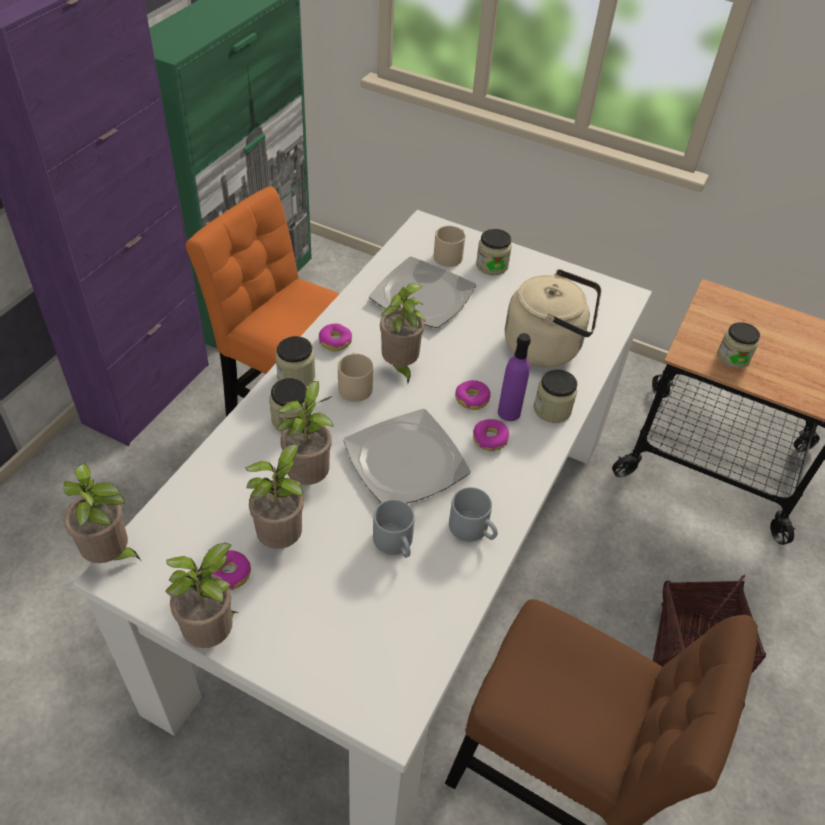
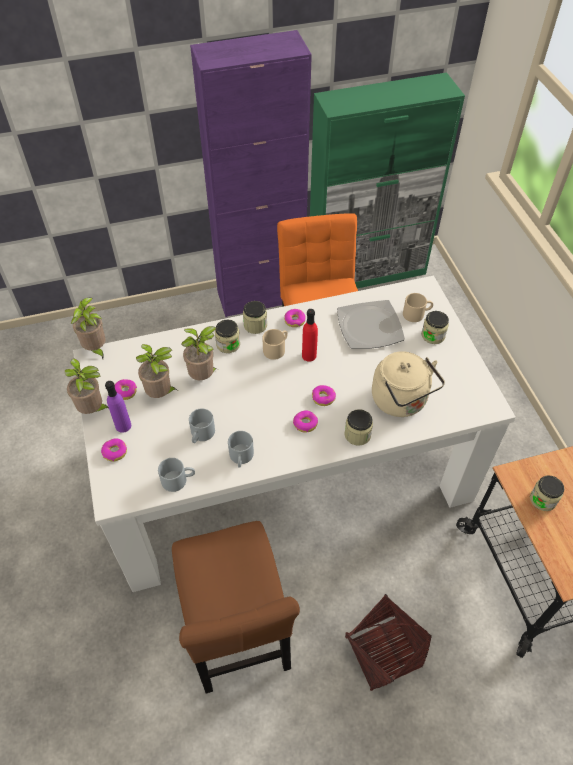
camera: 50 degrees right, 5 degrees up
plate [343,409,471,503] -> none
potted plant [380,284,426,383] -> red bottle [302,309,318,362]
purple bottle [498,333,531,421] -> purple bottle moved to [105,381,131,433]
none -> donut [101,438,127,461]
none -> grey mug [158,458,195,492]

